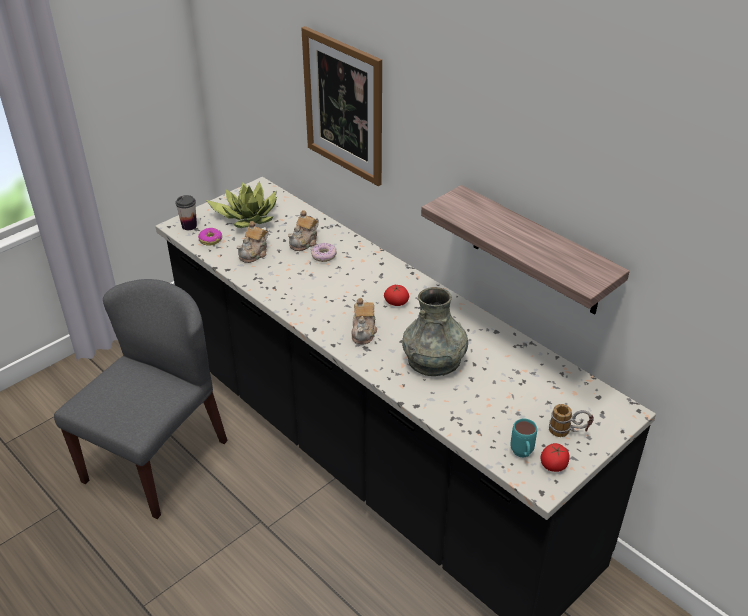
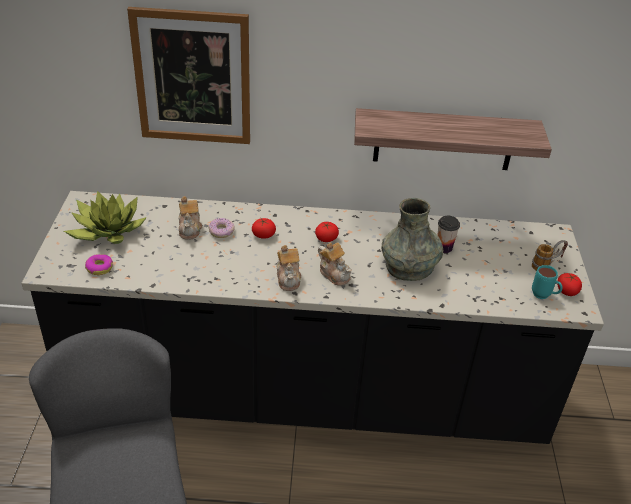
camera: 45 degrees left, 0 degrees up
cup [175,195,197,230] -> cup moved to [438,216,460,253]
teapot [236,221,268,263] -> teapot moved to [277,245,301,291]
none -> tomato [252,218,276,239]

